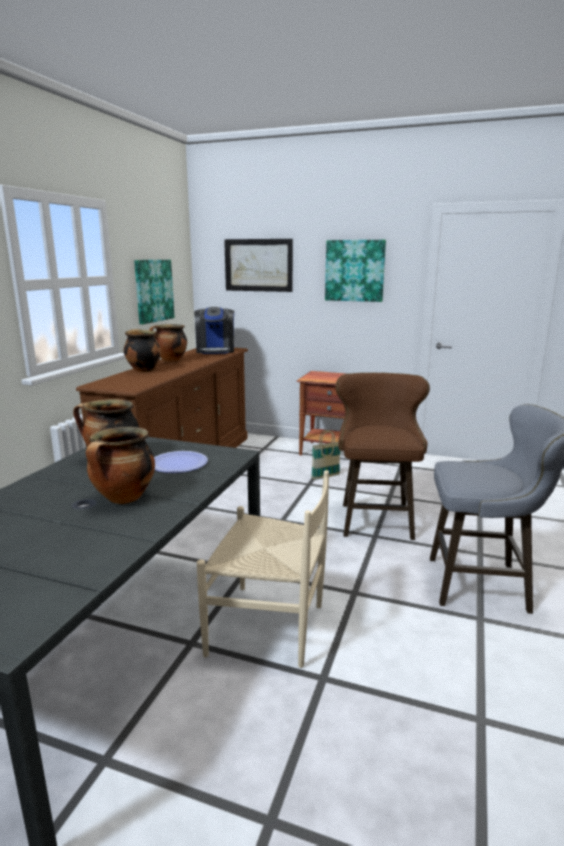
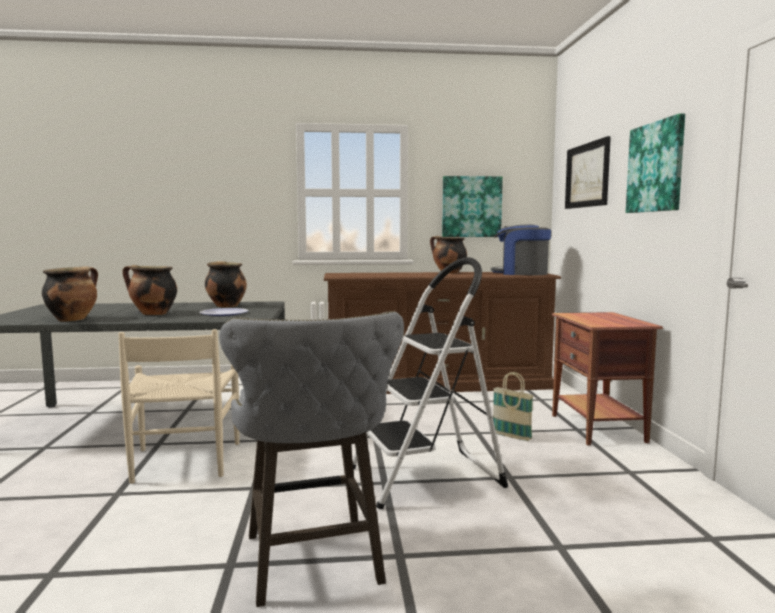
camera: 65 degrees right, 10 degrees down
cooking pot [124,329,161,372] -> cooking pot moved to [42,266,98,321]
coffee machine [194,307,234,354] -> coffee machine turned 60 degrees clockwise [491,224,551,275]
brown stool [335,372,430,540] -> step ladder [352,257,508,509]

